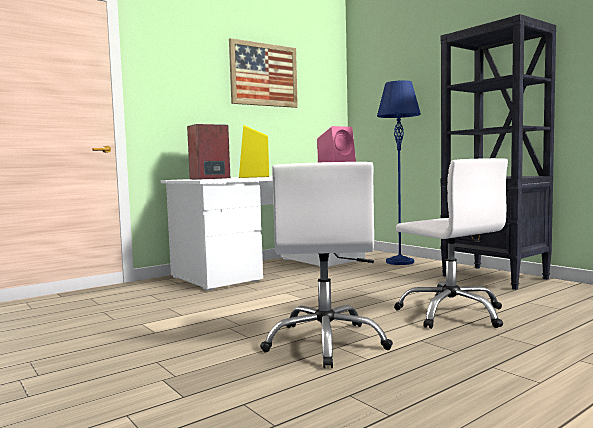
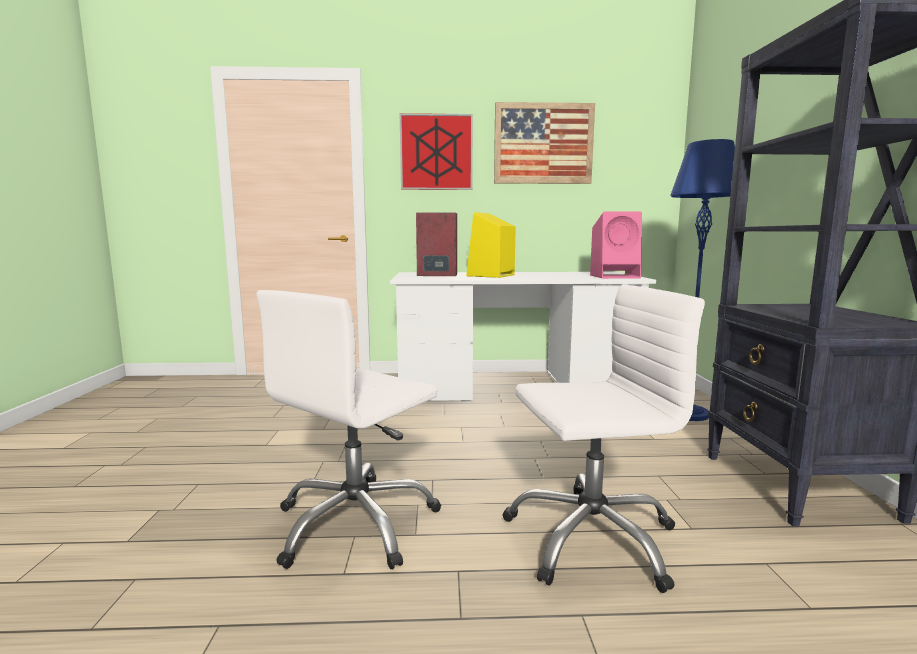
camera: 35 degrees right, 5 degrees up
white office chair [394,158,508,329] -> white office chair turned 105 degrees counterclockwise [503,285,705,593]
none -> picture [399,113,473,190]

